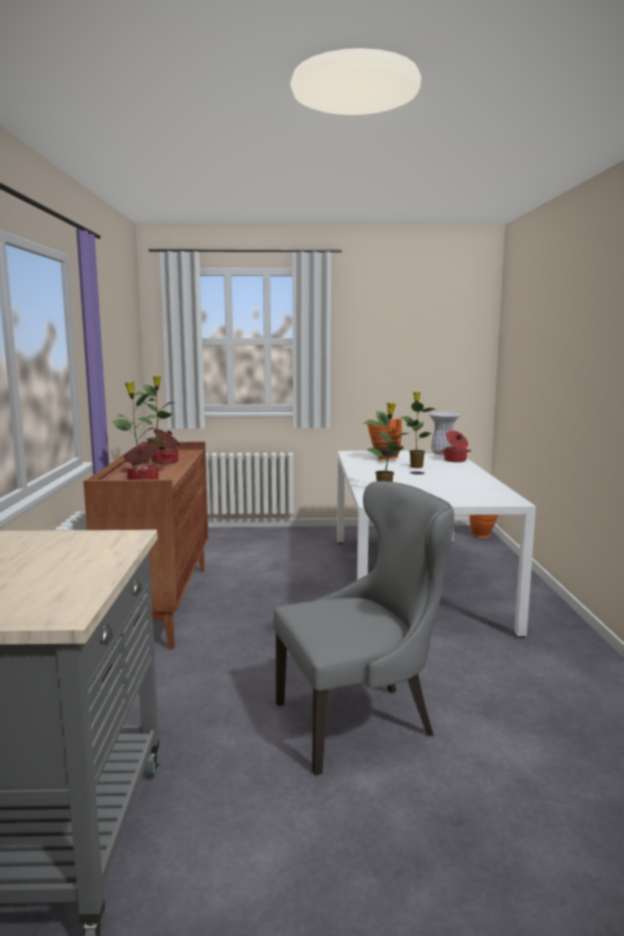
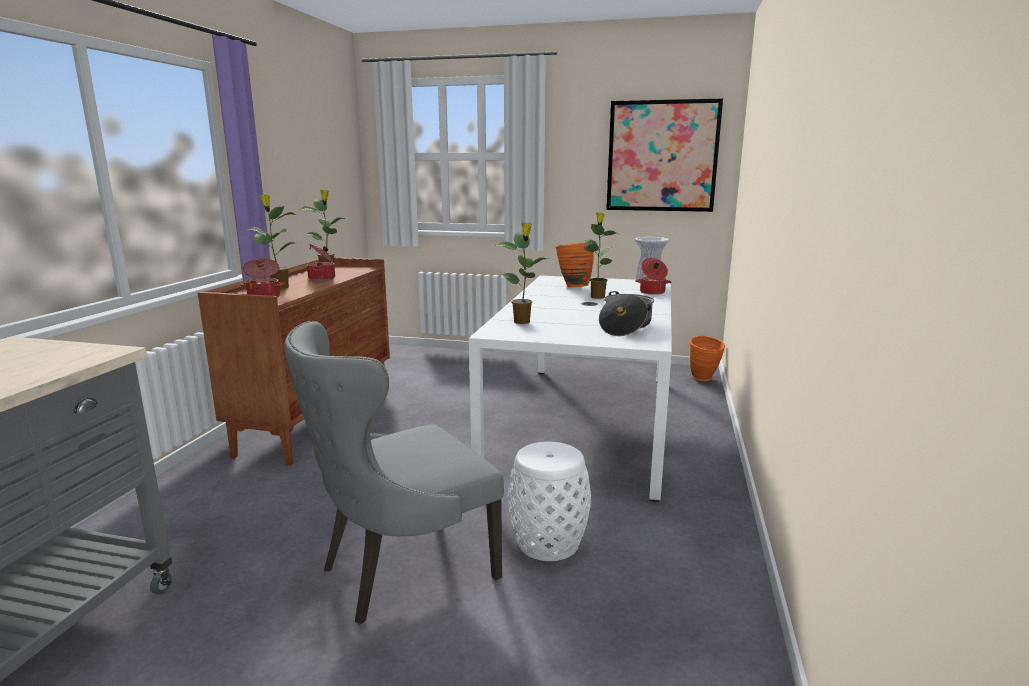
camera: 15 degrees right, 5 degrees up
grey chair [273,481,454,776] -> grey chair turned 150 degrees clockwise [284,321,504,624]
none -> white stool [508,442,591,561]
none -> cooking pot [599,291,654,336]
none -> picture [606,98,723,212]

